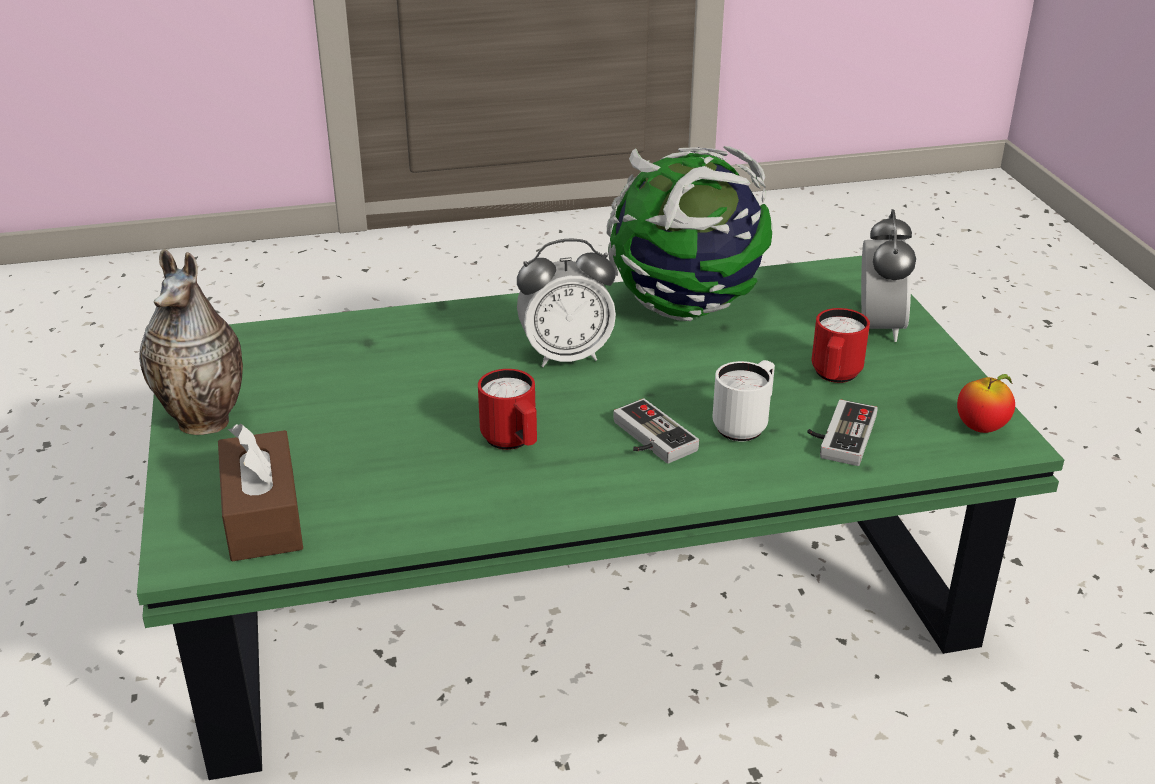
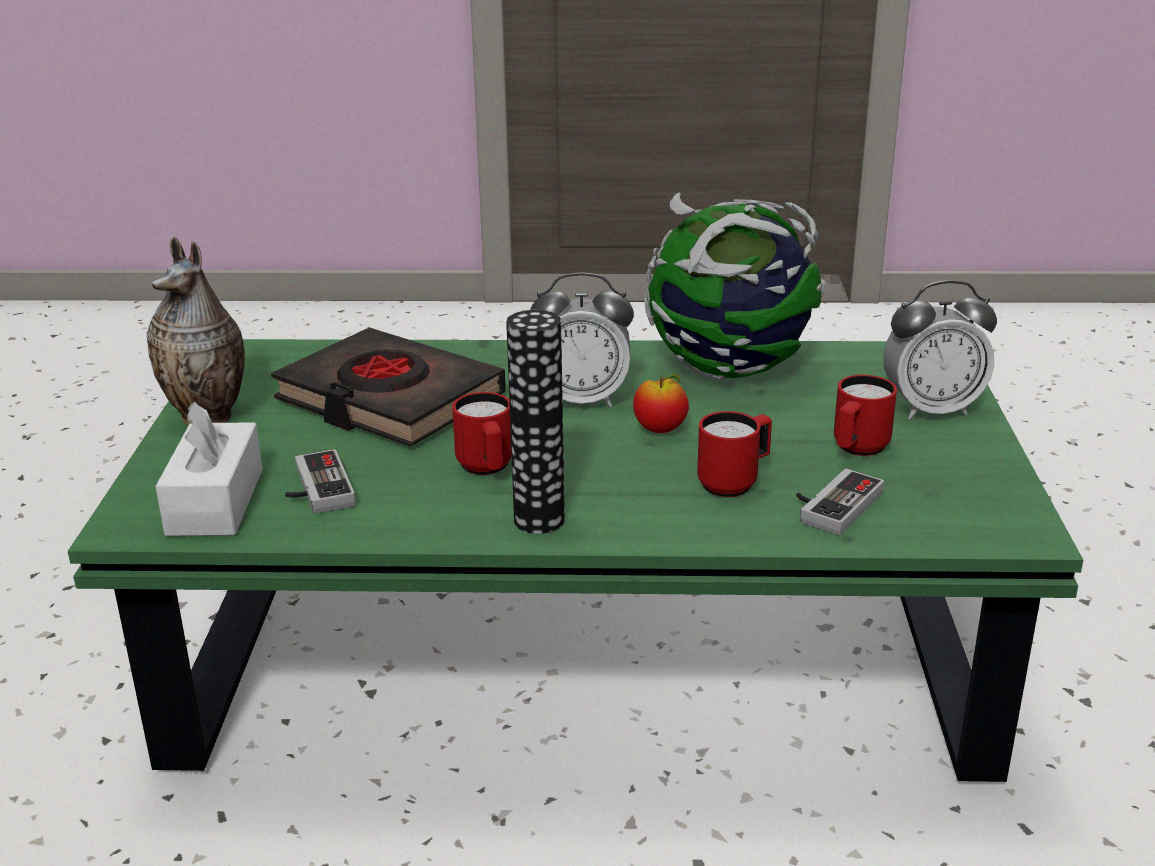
camera: 15 degrees right, 5 degrees down
brown tissue box [218,424,303,562] -> white tissue box [155,402,263,536]
game controller [614,399,699,464] -> game controller moved to [285,449,355,514]
white mug [712,360,775,441] -> red mug [697,411,772,497]
alarm clock [861,209,916,342] -> alarm clock turned 60 degrees clockwise [883,280,997,419]
apple [957,374,1015,433] -> apple moved to [633,374,689,433]
none -> black book [271,328,506,447]
none -> vase [506,310,565,534]

